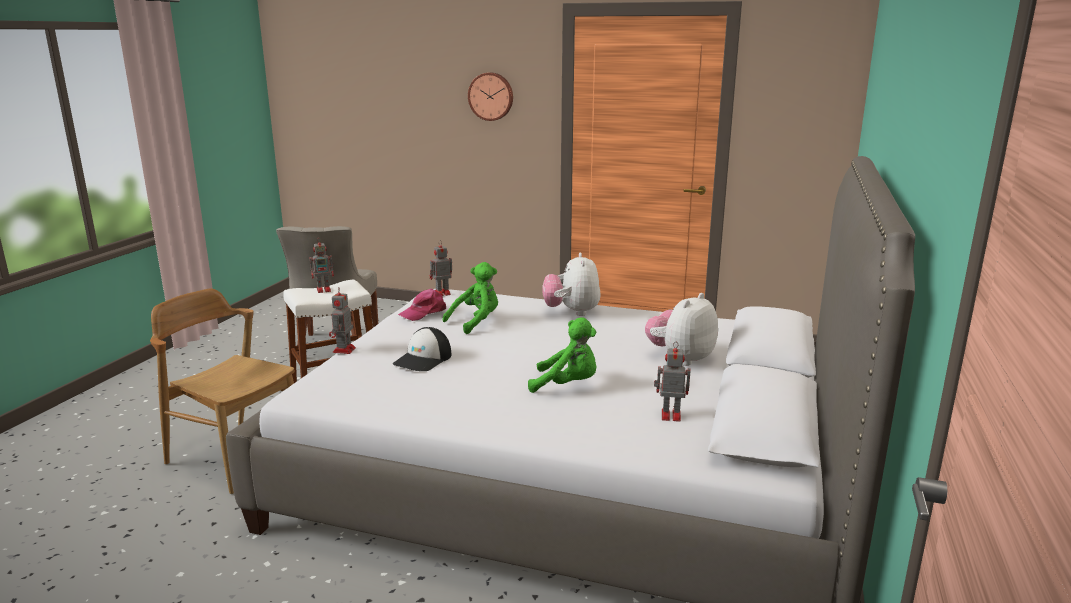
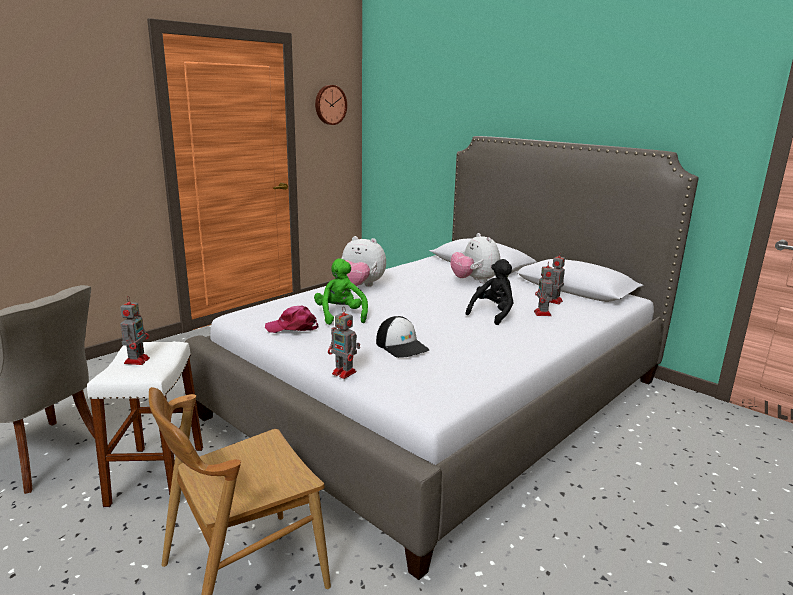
camera: 65 degrees left, 0 degrees up
pink cap [398,289,446,321] -> pink cap turned 105 degrees clockwise [265,306,319,333]
toy robot [430,240,452,296] -> toy robot moved to [534,261,554,316]
wall clock [468,72,513,121] -> wall clock moved to [315,85,347,125]
green plush toy [528,318,596,393] -> black plush toy [466,259,513,325]

